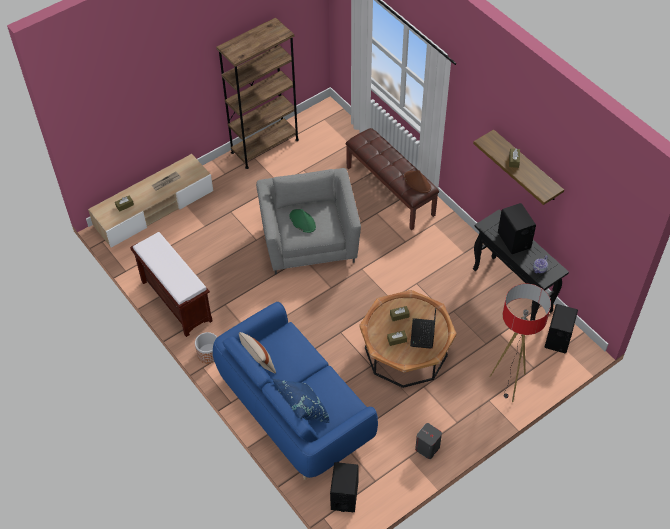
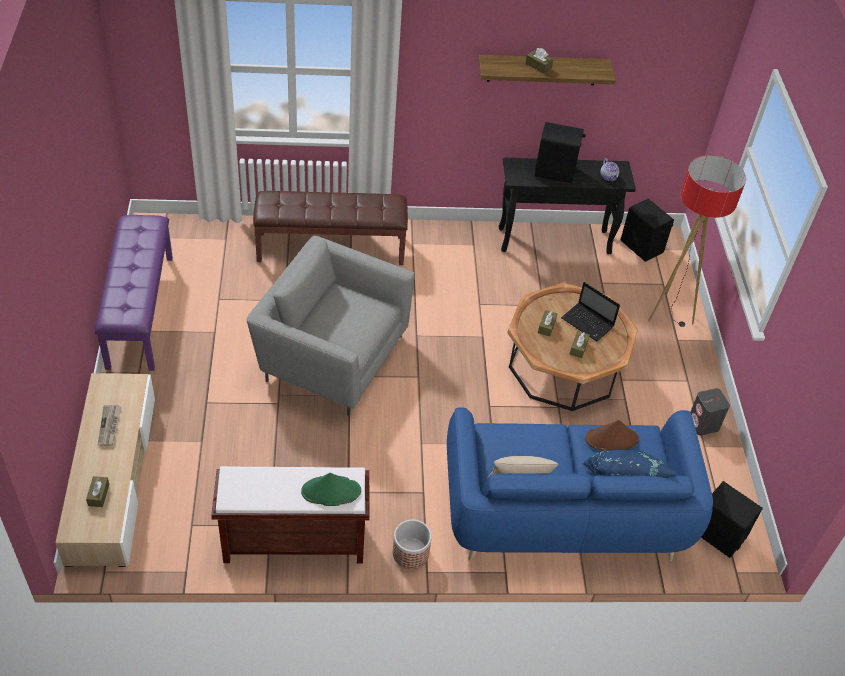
camera: 60 degrees left, 5 degrees down
brown bookcase [216,17,299,169] -> purple bench [95,215,173,371]
green hat [290,209,316,233] -> green hat moved to [301,473,361,506]
brown hat [404,170,431,193] -> brown hat moved to [585,420,639,451]

